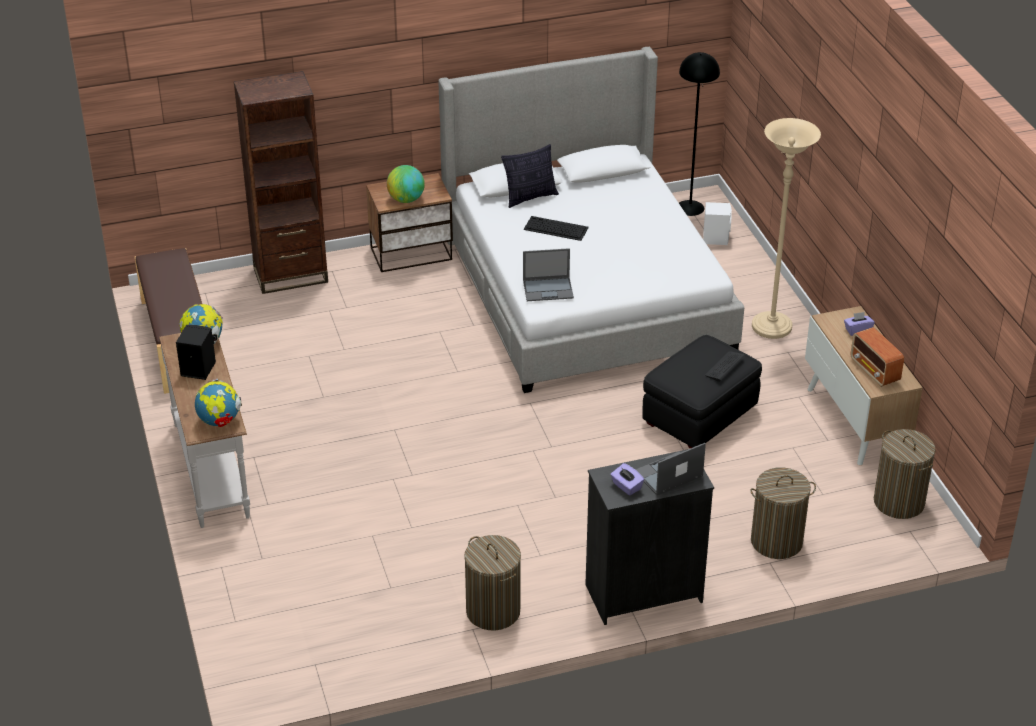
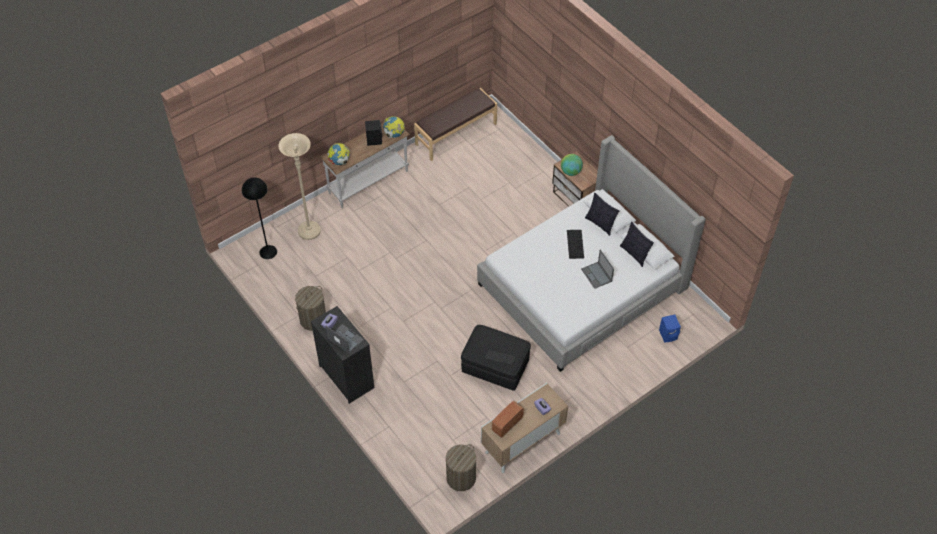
camera: 70 degrees right, 15 degrees up
brown bookcase [234,71,328,294] -> none
laptop [523,248,574,301] -> laptop moved to [581,249,614,289]
black floor lamp [679,52,720,216] -> black floor lamp moved to [242,178,277,259]
white speaker [703,202,732,245] -> blue speaker [659,314,681,343]
laundry basket [750,467,816,559] -> none
beige floor lamp [752,118,821,339] -> beige floor lamp moved to [279,133,321,240]
none -> pillow [620,222,654,267]

